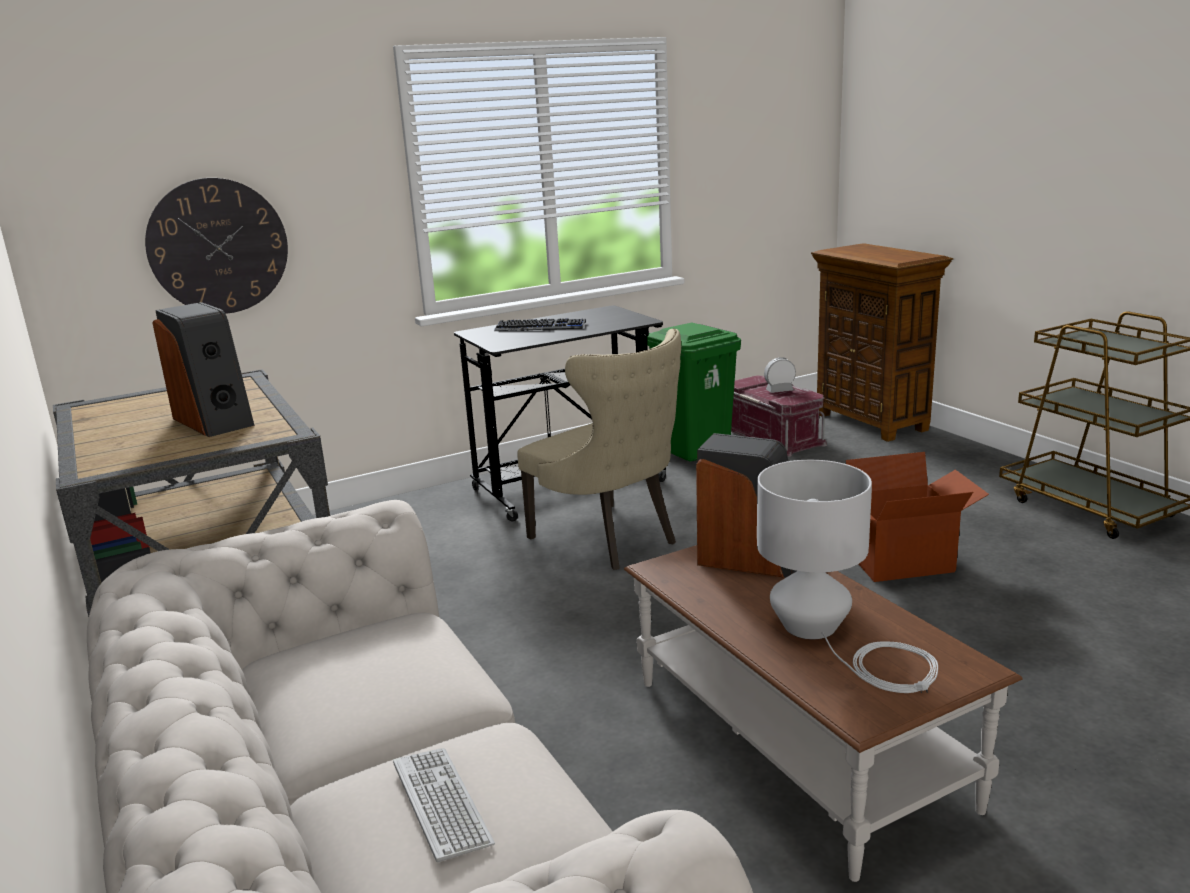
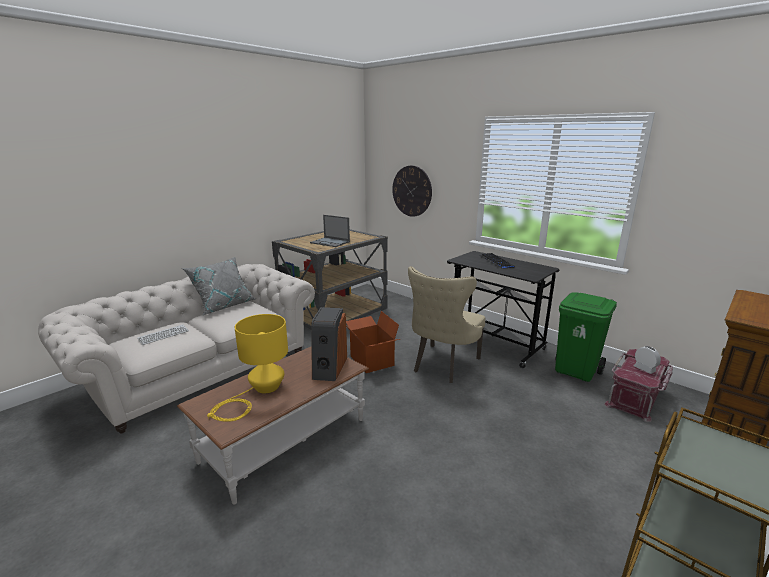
camera: 70 degrees right, 0 degrees up
speaker [152,302,255,437] -> laptop [310,215,350,247]
grey table lamp [757,460,938,693] -> yellow table lamp [207,314,288,422]
cardboard box [846,452,989,582] -> cardboard box moved to [346,311,400,373]
none -> grey pillow [182,257,256,316]

